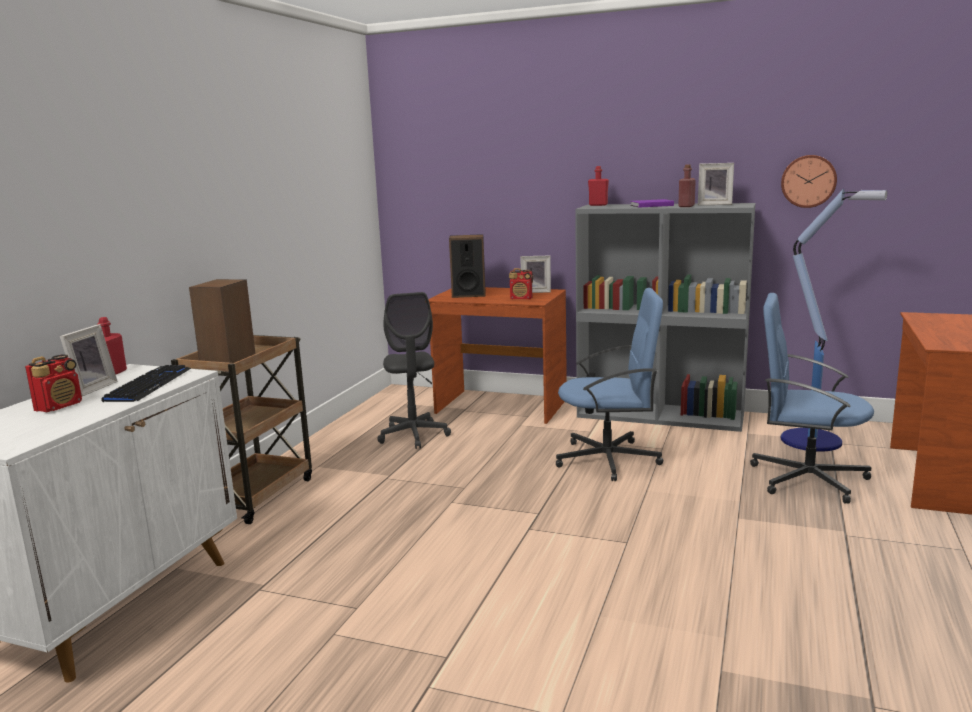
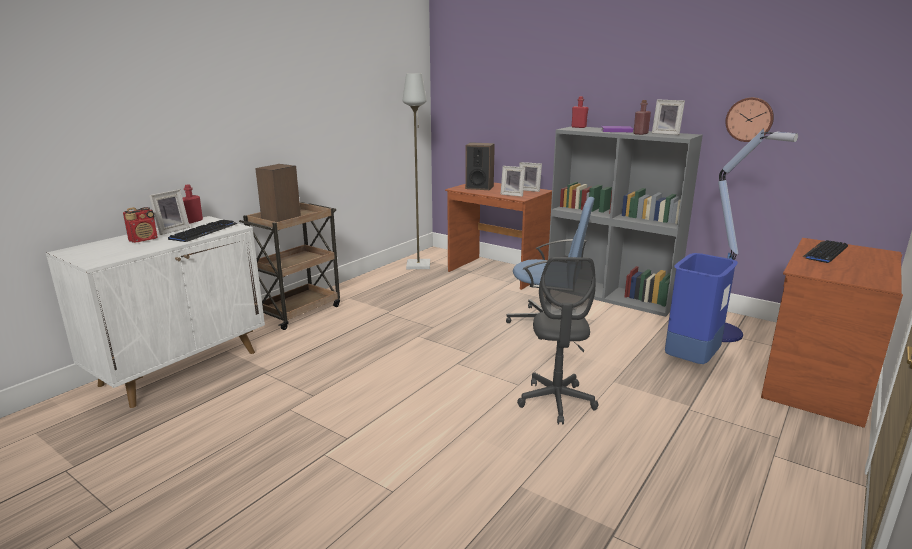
camera: 15 degrees right, 5 degrees up
grey office chair [377,292,451,449] -> grey office chair moved to [517,257,598,425]
radio [509,268,533,299] -> picture frame [501,166,525,197]
blue office chair [750,293,874,504] -> blue trash can [665,253,738,364]
none -> grey floor lamp [403,74,430,269]
none -> keyboard [803,240,848,263]

